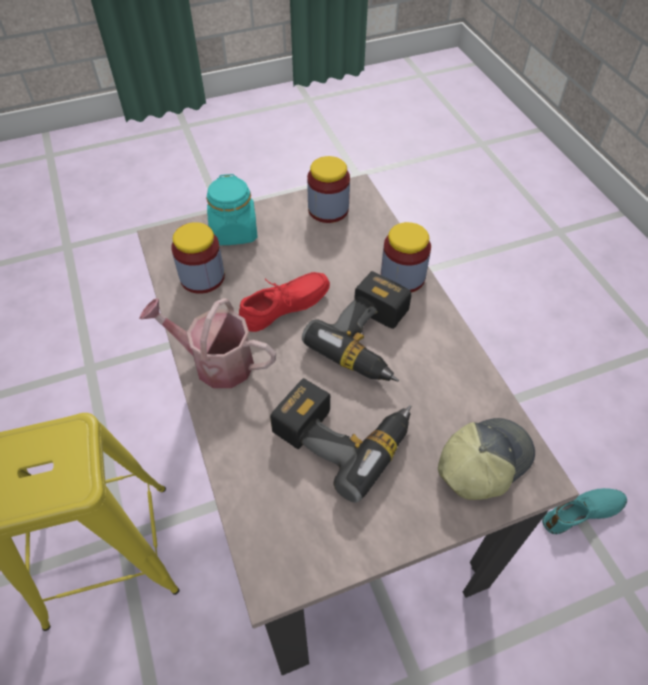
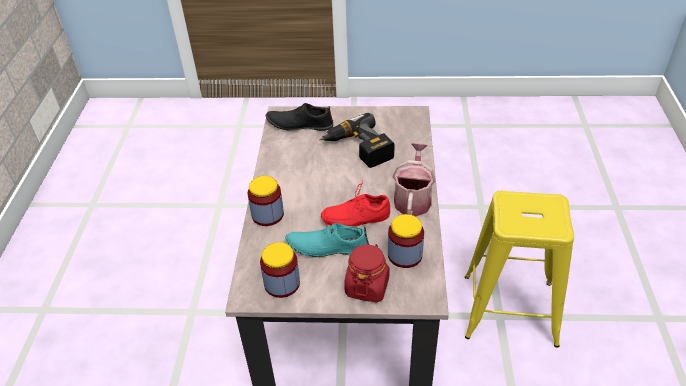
camera: 155 degrees left, 10 degrees down
watering can [139,298,276,388] -> watering can turned 120 degrees counterclockwise [393,143,436,217]
turquoise jar [206,174,258,245] -> red jar [344,242,390,303]
power drill [302,271,412,382] -> none
cap [438,418,535,500] -> black shoe [266,103,333,131]
turquoise shoe [542,488,627,534] -> turquoise shoe moved to [285,223,369,257]

